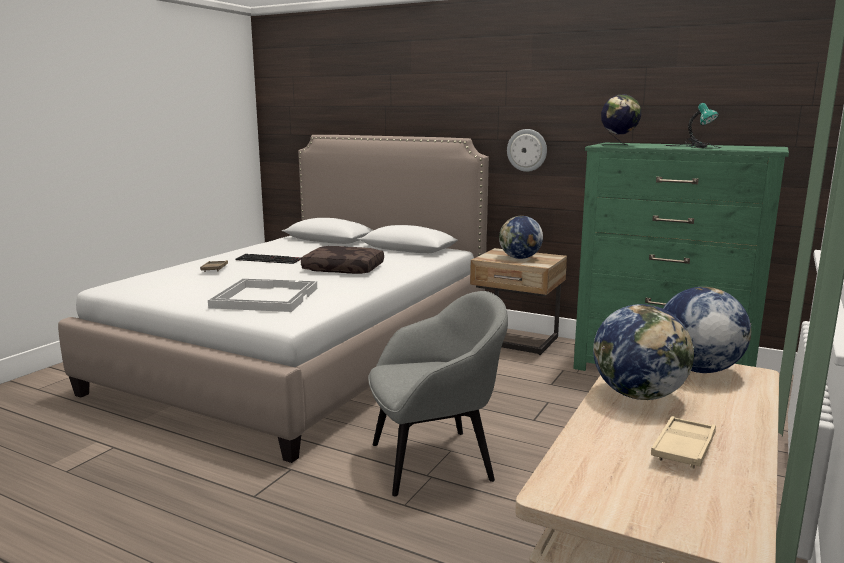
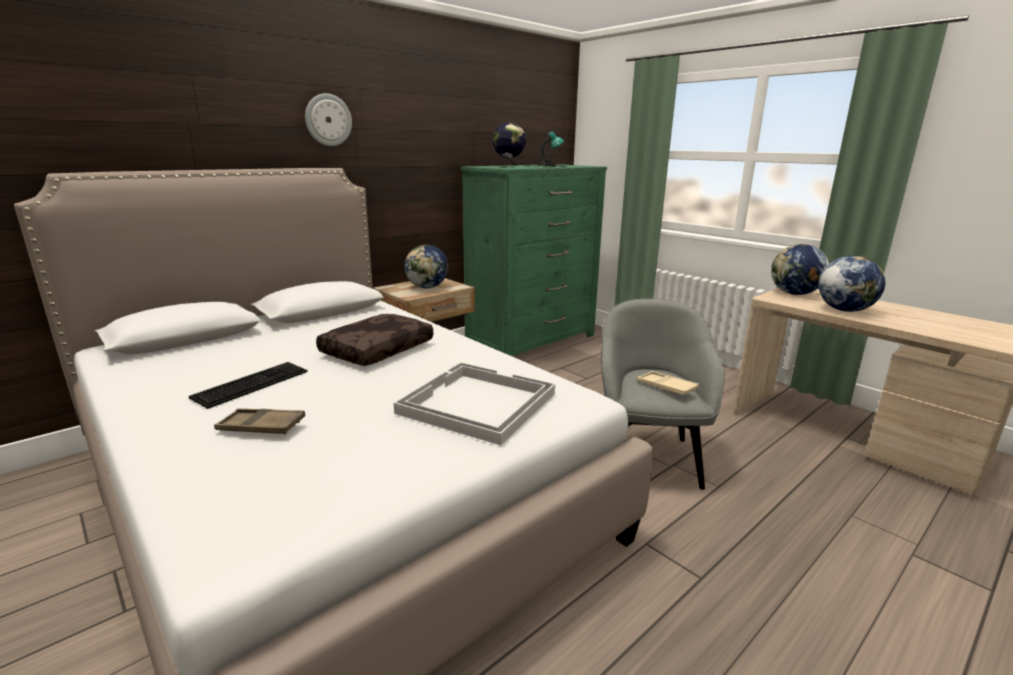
camera: 70 degrees left, 5 degrees up
wall clock [507,129,547,172] -> wall clock moved to [305,93,352,146]
beige tray [651,416,716,469] -> beige tray moved to [637,371,699,396]

